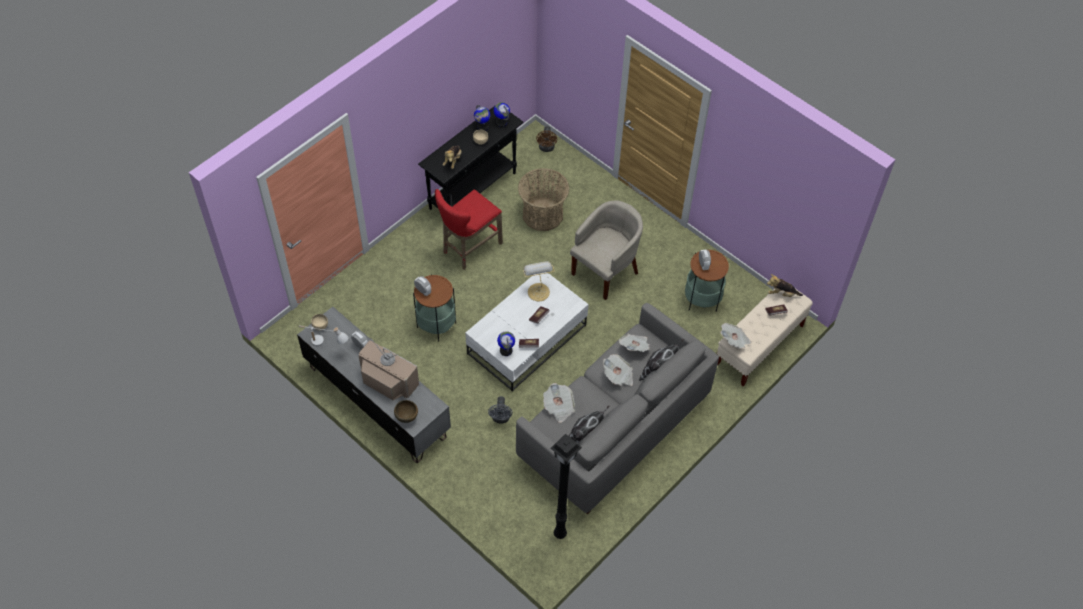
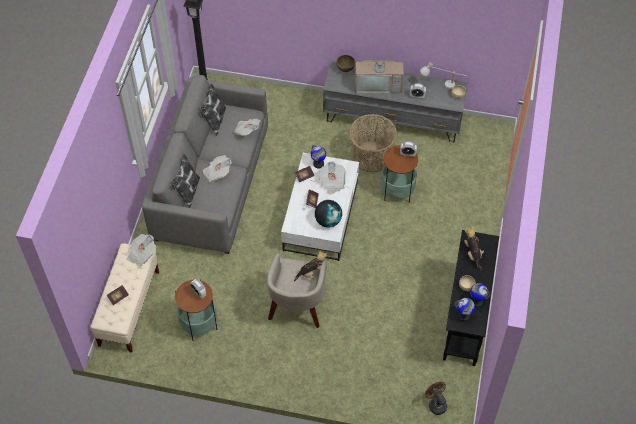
camera: 150 degrees right, 0 degrees up
red stool [435,189,503,270] -> none
grey fan [488,396,513,424] -> none
basket [518,168,569,231] -> basket moved to [349,114,397,172]
table lamp [523,261,555,301] -> globe [315,200,342,228]
newspaper [619,334,650,352] -> newspaper moved to [319,161,346,195]
plush toy [767,274,803,297] -> plush toy moved to [294,250,327,281]

